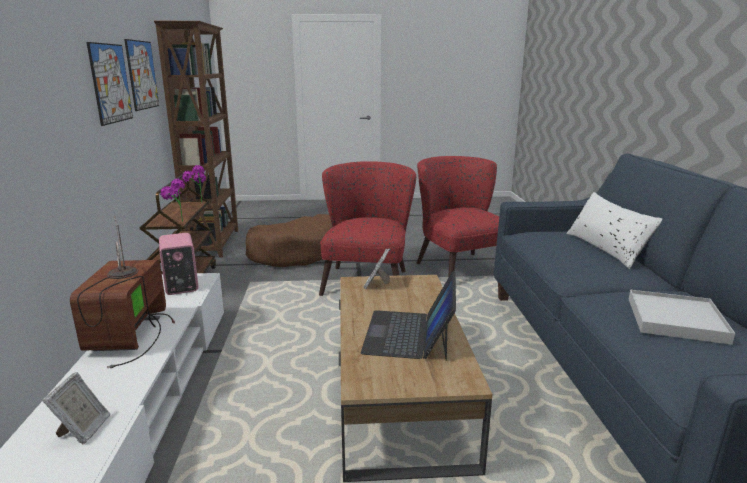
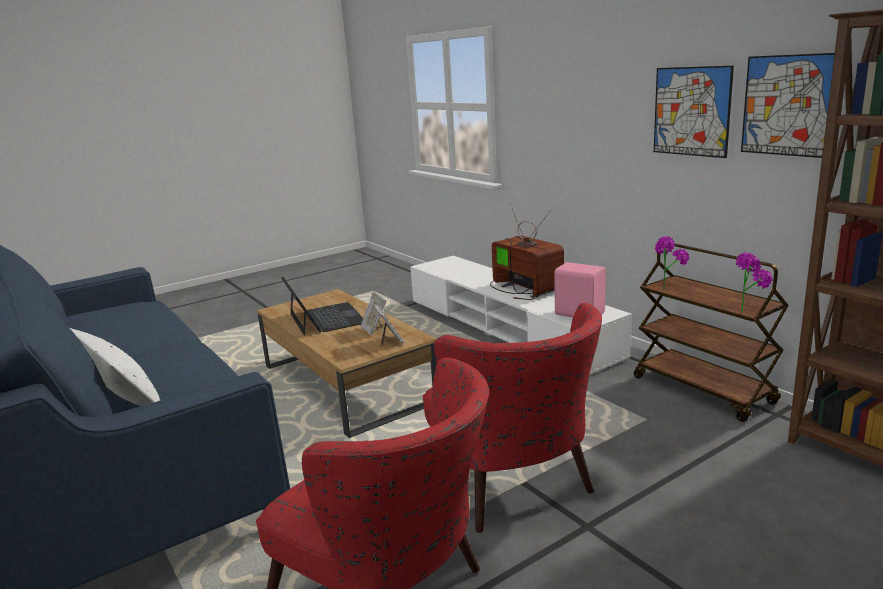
camera: 150 degrees right, 0 degrees up
picture frame [43,372,110,445] -> picture frame moved to [361,292,387,335]
brown dog bed [245,214,332,267] -> none
white tray [629,290,735,345] -> none

